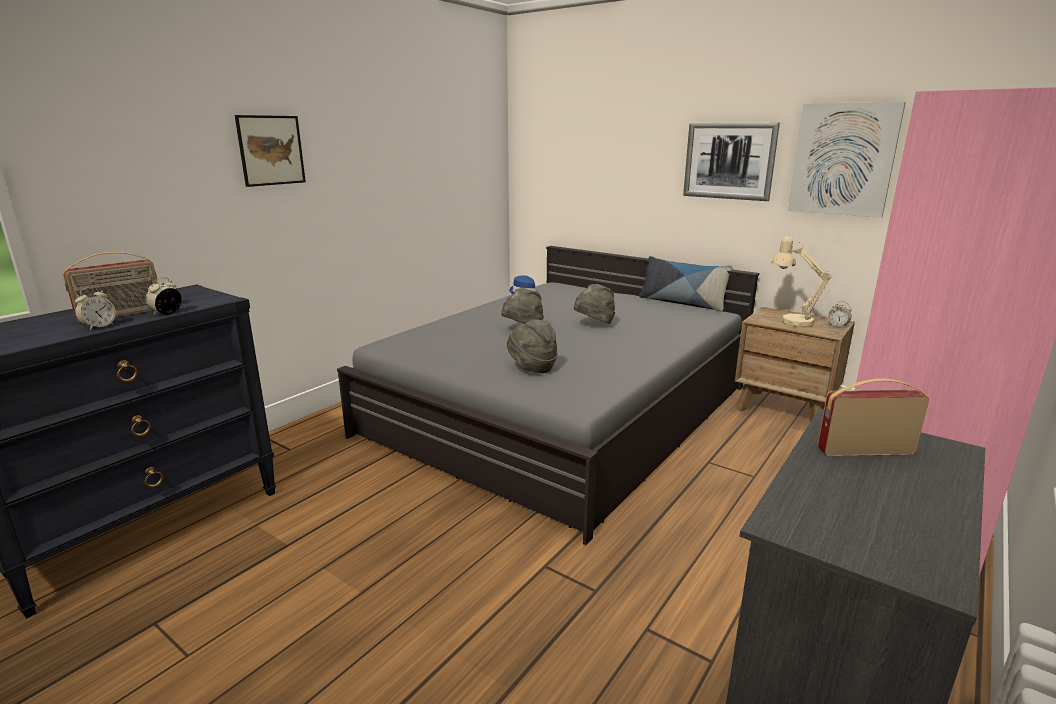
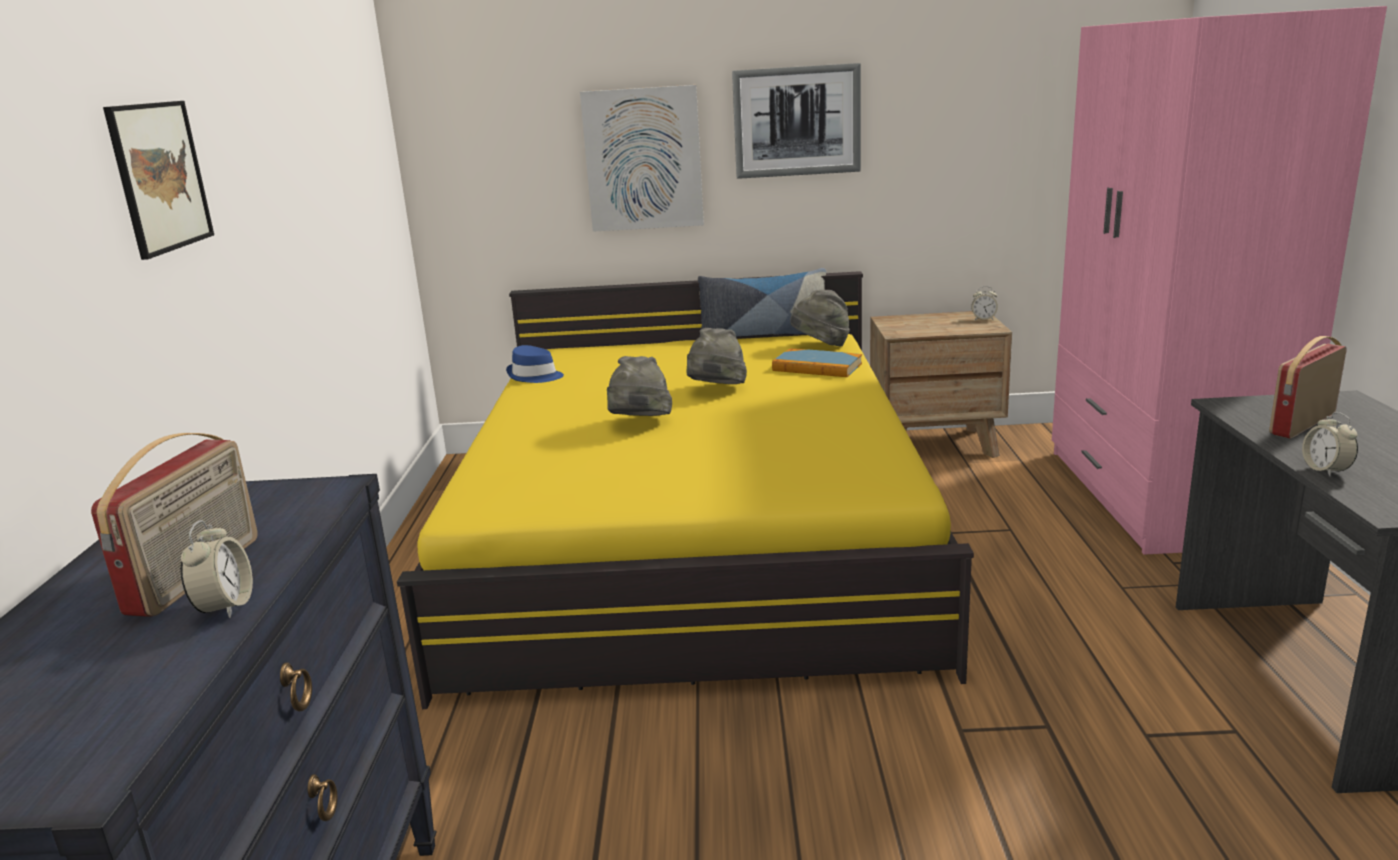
camera: 35 degrees left, 0 degrees up
alarm clock [146,277,182,315] -> alarm clock moved to [1302,412,1358,477]
grey bed [337,246,759,545] -> yellow bed [397,271,974,709]
grey hat [507,319,558,373] -> grey hat moved to [790,290,850,347]
beige table lamp [772,236,831,327] -> none
picture [788,102,906,218] -> picture moved to [580,85,704,232]
none -> book [772,348,862,377]

